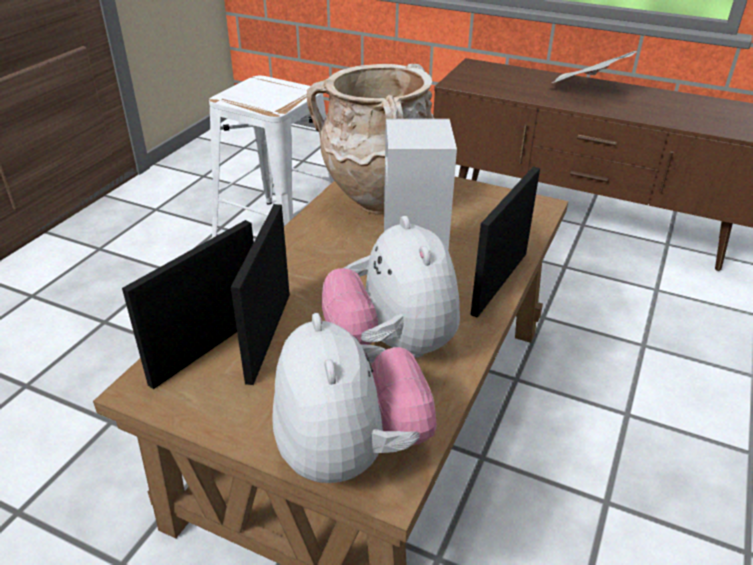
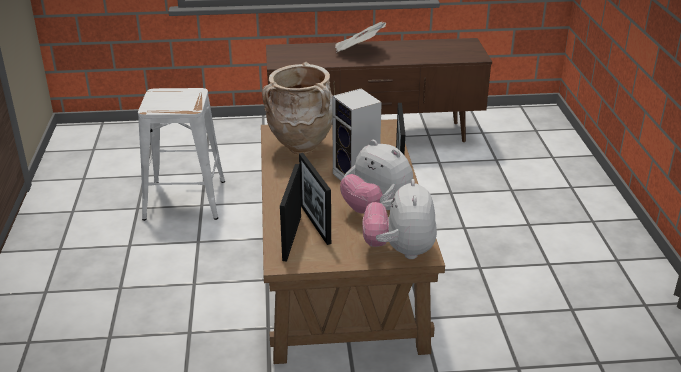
camera: 30 degrees left, 5 degrees down
plush toy [273,313,437,483] -> plush toy turned 135 degrees counterclockwise [362,179,437,259]

